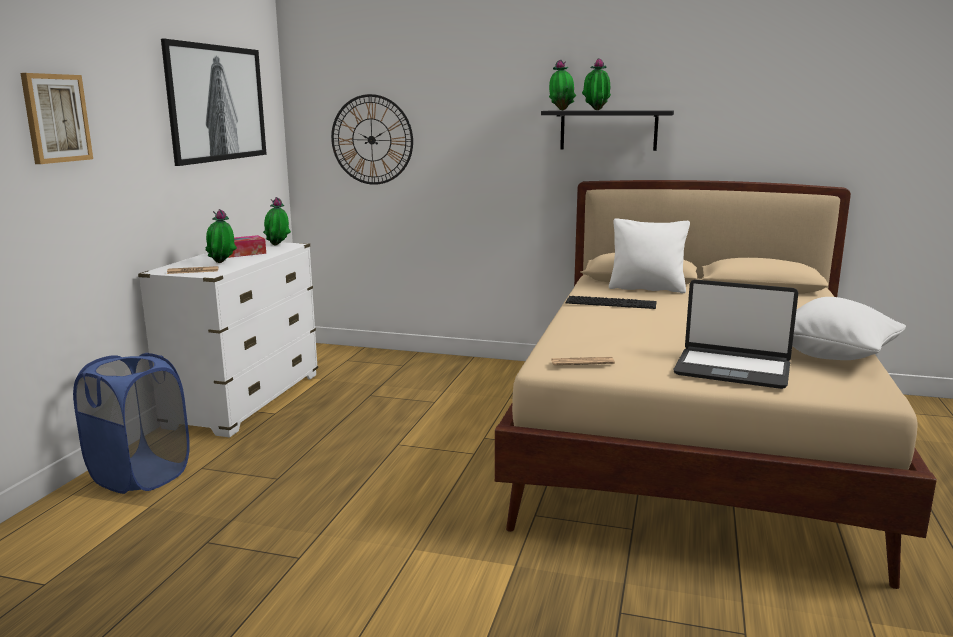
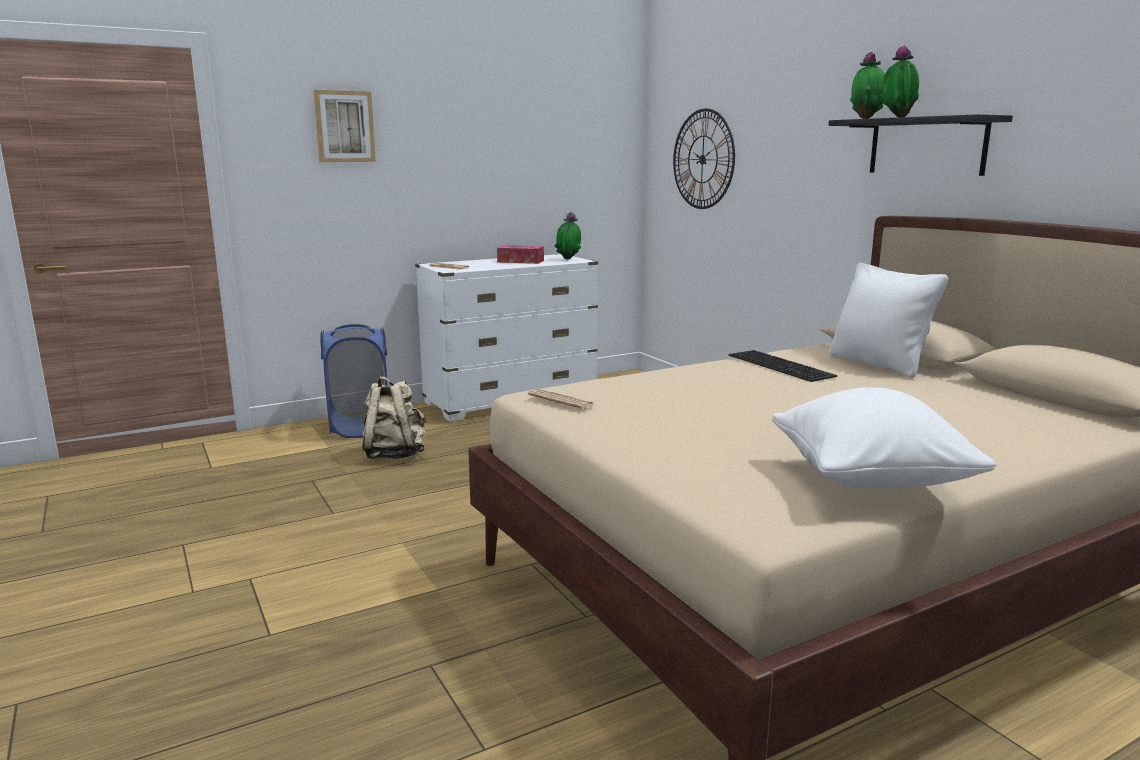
camera: 45 degrees right, 0 degrees up
picture [161,39,267,166] -> none
potted plant [205,209,237,263] -> none
laptop [673,280,798,389] -> none
none -> beige backpack [362,376,426,459]

